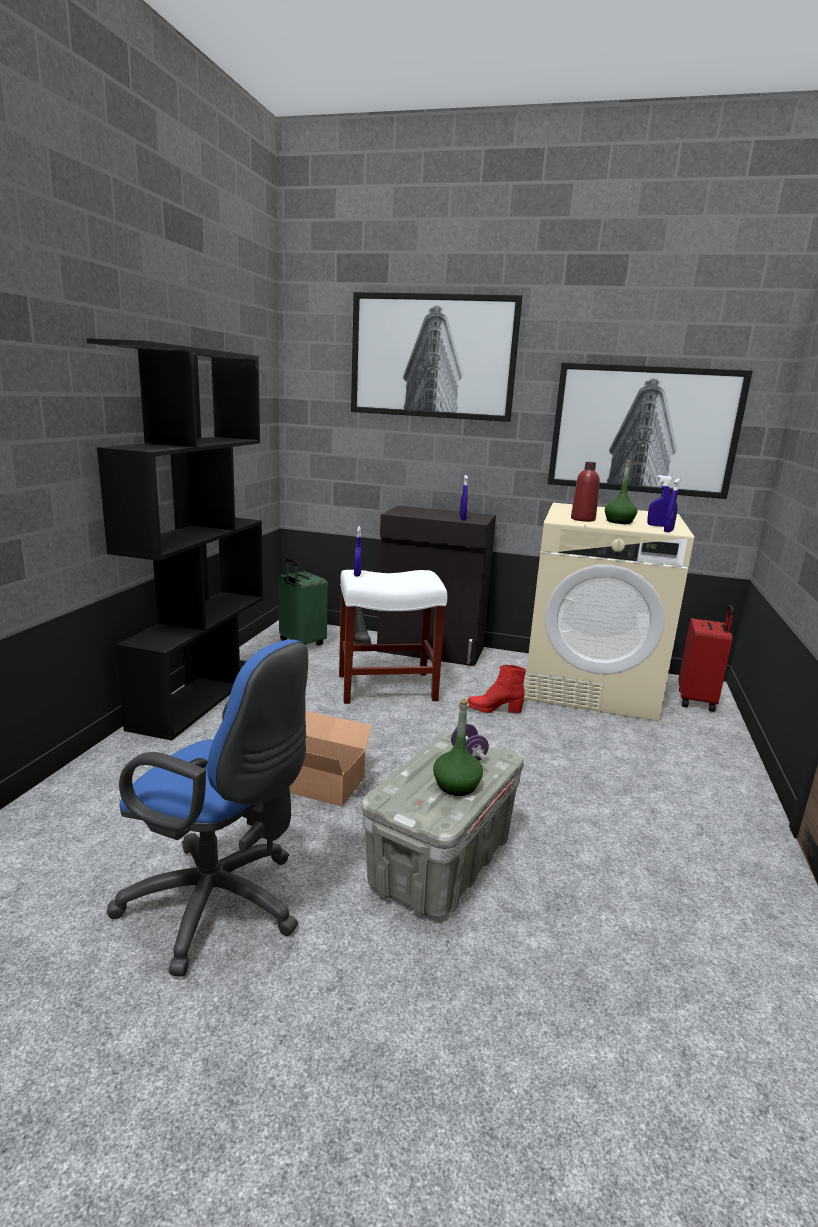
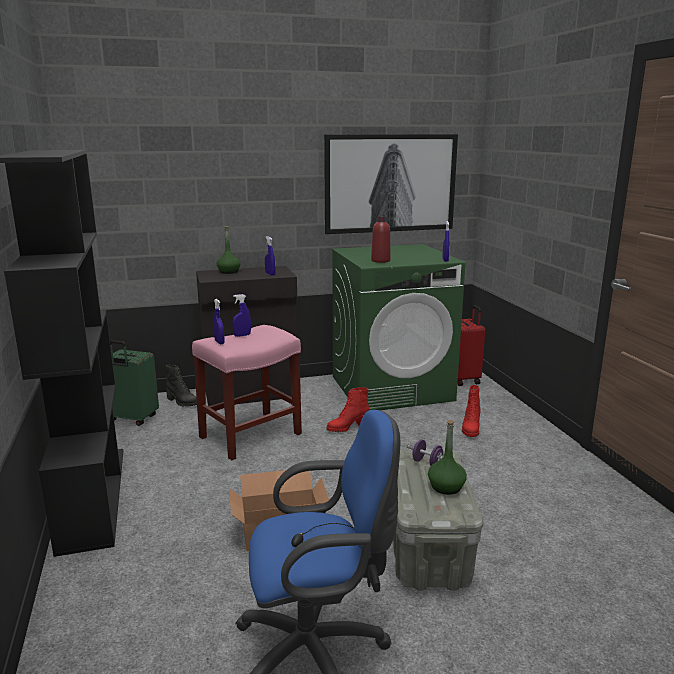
camera: 30 degrees left, 0 degrees up
white stool [339,570,447,704] -> pink stool [192,325,302,460]
picture [351,292,522,422] -> none
beige washing machine [524,503,694,721] -> green washing machine [332,244,465,410]
green bottle [605,461,638,524] -> green bottle moved to [217,226,241,274]
blue spray bottle [647,475,673,527] -> blue spray bottle moved to [232,294,251,337]
none -> red boot [462,385,481,437]

